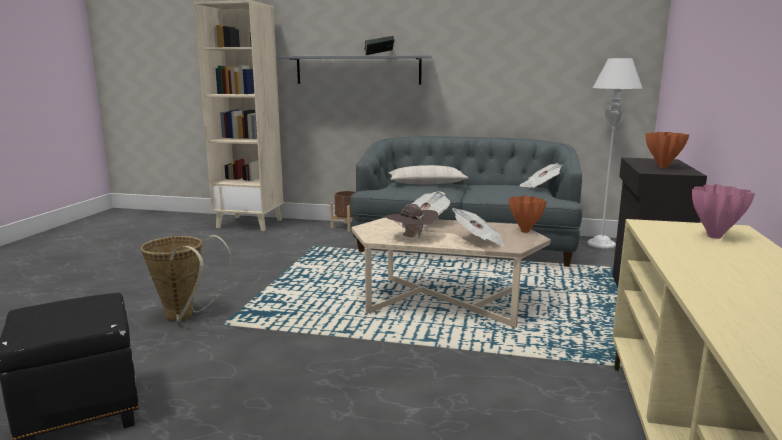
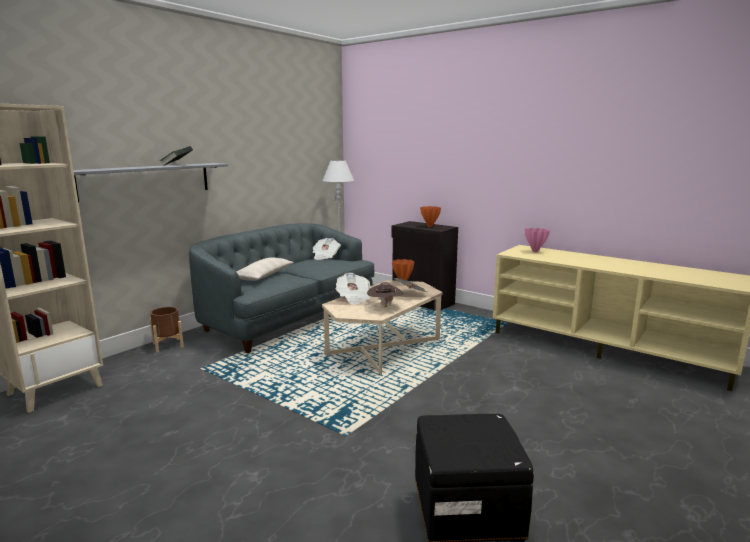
camera: 65 degrees left, 0 degrees up
basket [141,235,231,322] -> none

